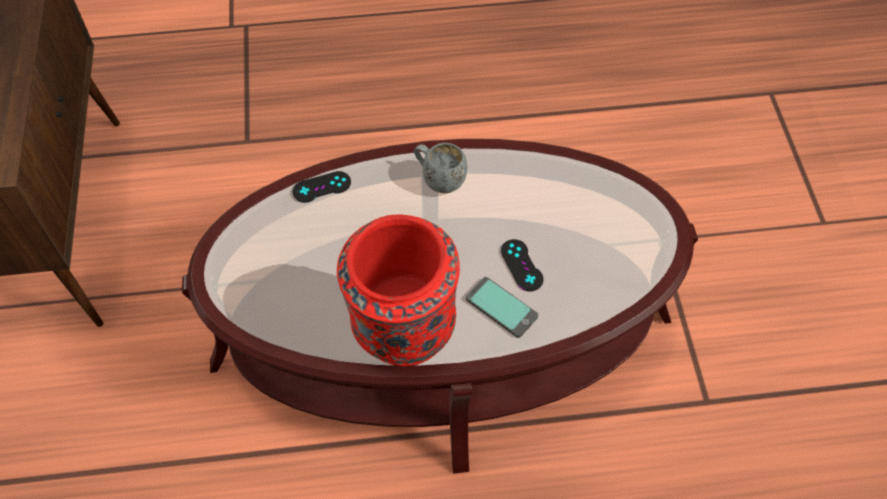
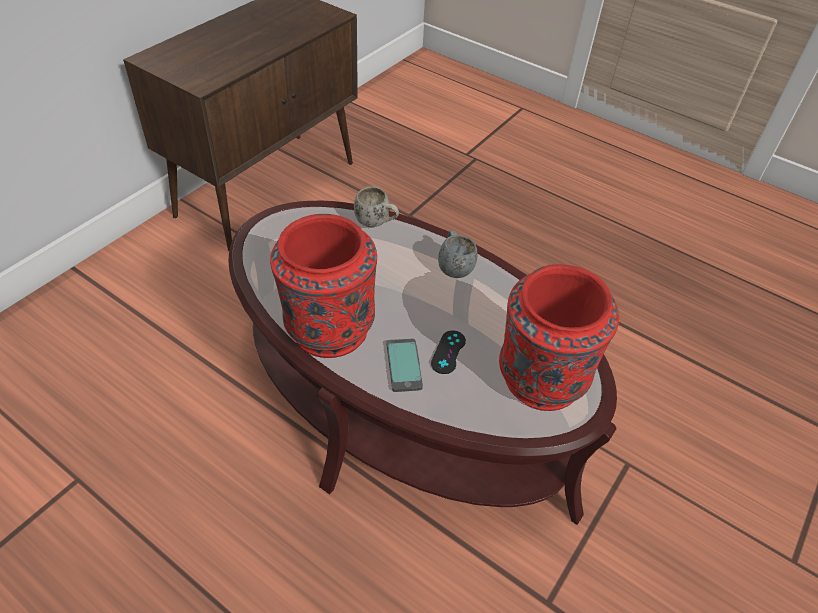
camera: 40 degrees right, 10 degrees down
black game controller [293,171,351,202] -> white mug [354,186,399,227]
none -> red vase [499,264,619,411]

